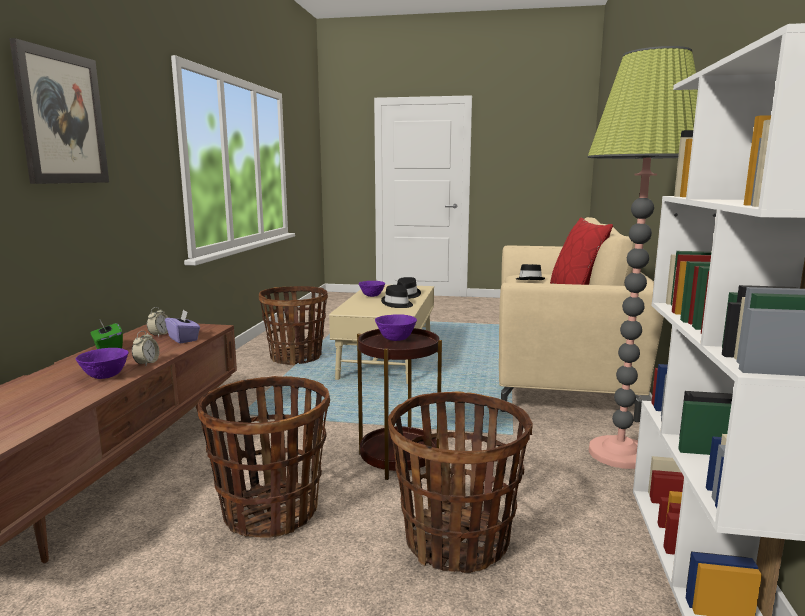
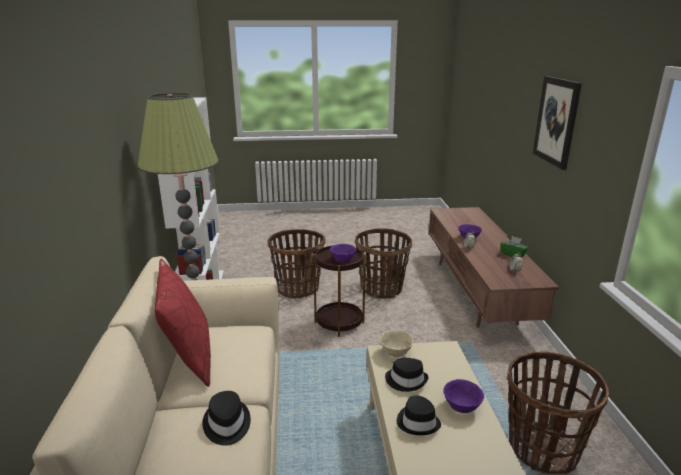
camera: 165 degrees right, 10 degrees up
purple tissue box [165,309,200,344] -> none
none -> beige bowl [380,330,414,357]

